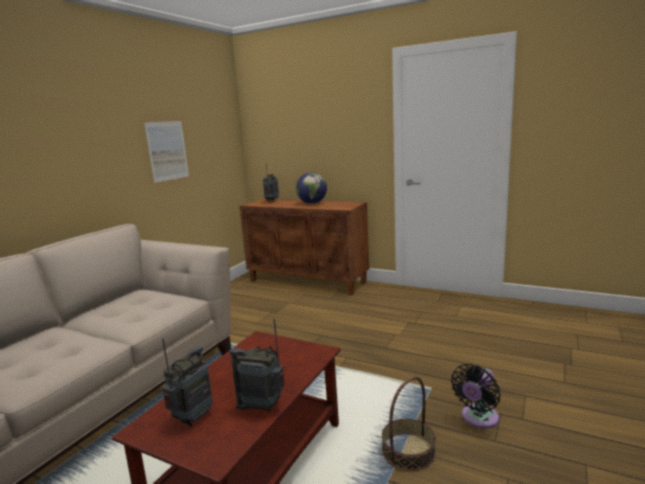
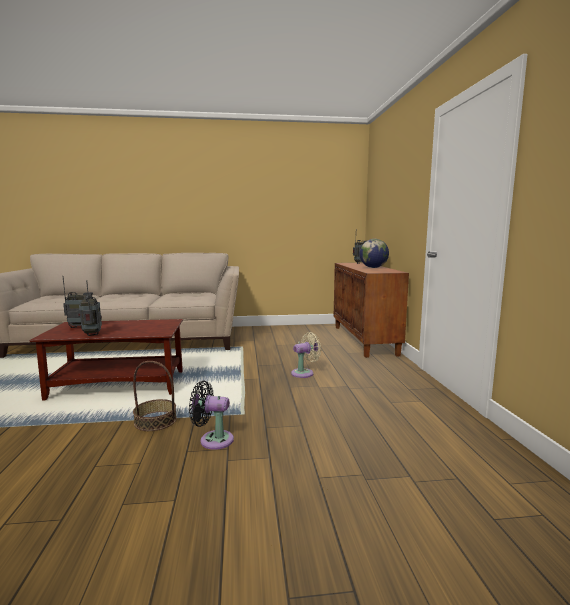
camera: 55 degrees right, 5 degrees down
picture [144,120,189,184] -> none
none -> beige fan [291,332,321,378]

